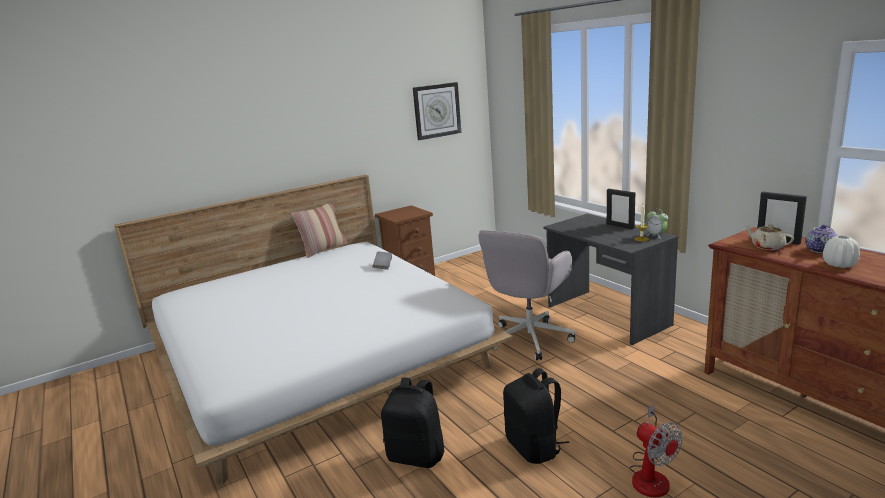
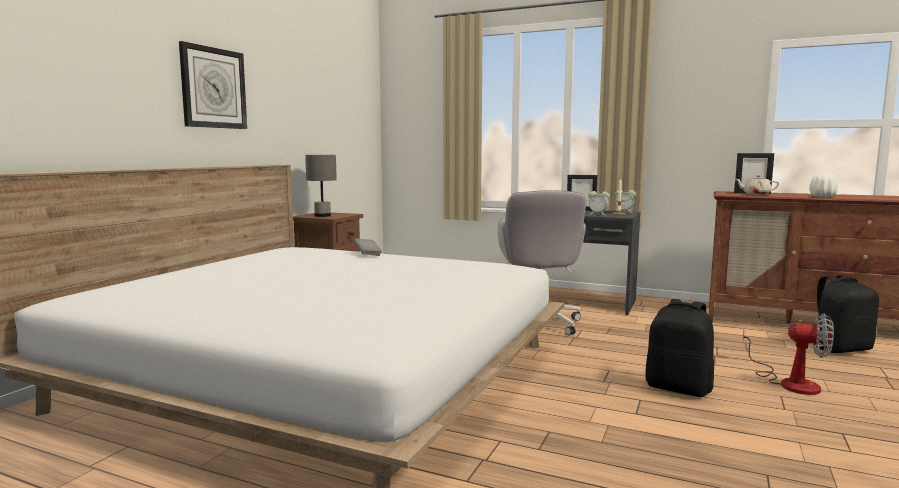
camera: 35 degrees left, 10 degrees down
pillow [291,204,347,258] -> none
black backpack [381,377,444,468] -> black backpack moved to [817,275,879,353]
wall clock [413,82,461,140] -> wall clock moved to [179,41,247,129]
teapot [806,225,838,253] -> none
none -> grey table lamp [305,155,337,217]
none -> alarm clock [588,188,610,215]

